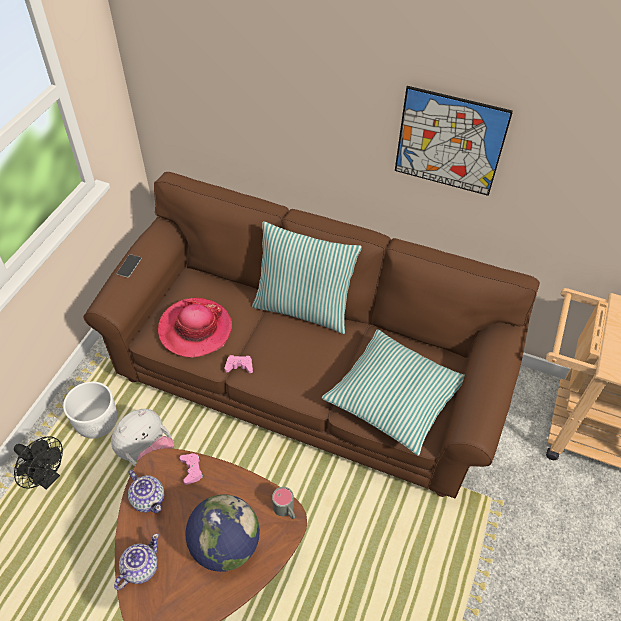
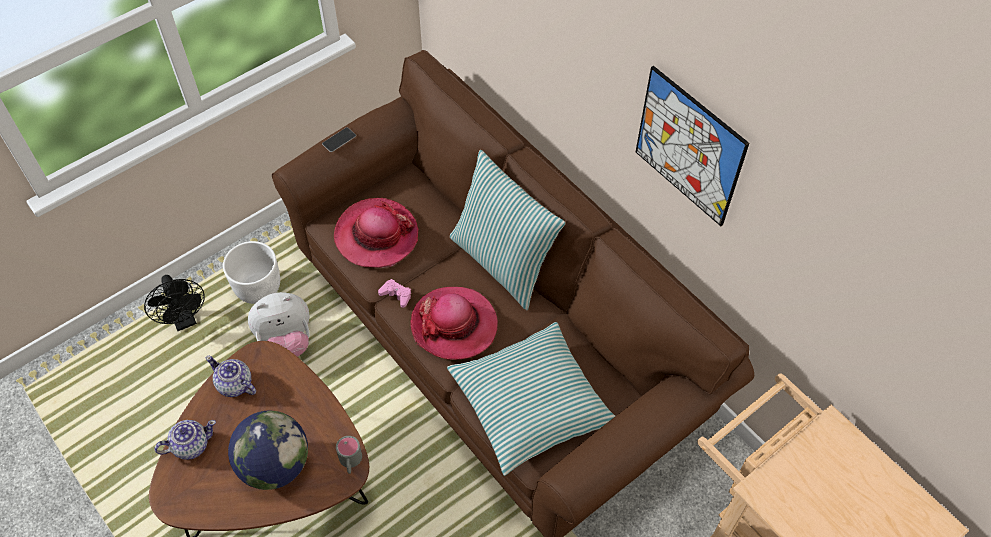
camera: 30 degrees right, 5 degrees up
teapot [128,470,164,513] -> teapot turned 135 degrees clockwise [206,356,256,397]
pink game controller [180,453,203,485] -> none
none -> hat [410,287,498,360]

